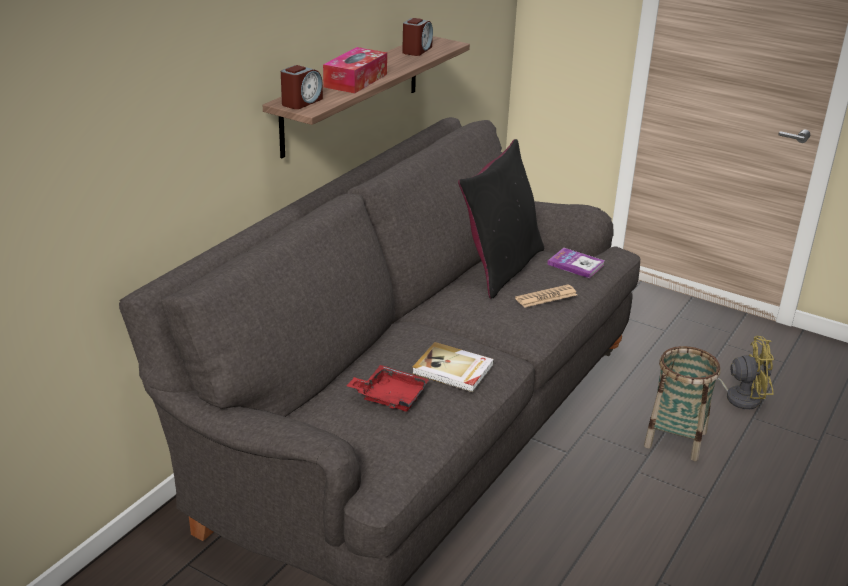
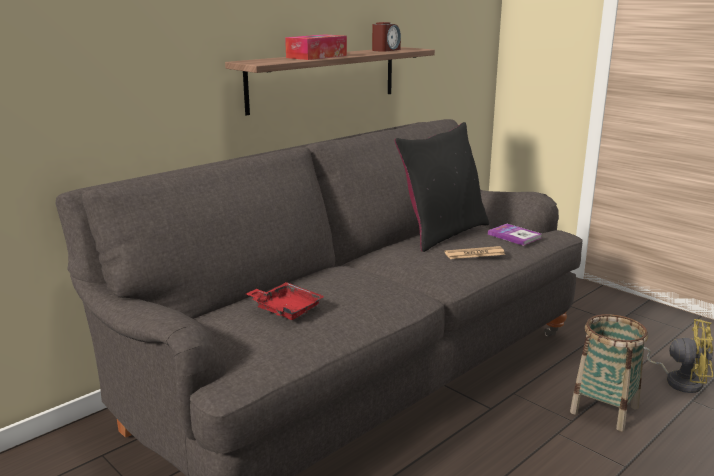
camera: 15 degrees right, 10 degrees down
alarm clock [281,65,323,109] -> none
book [412,342,494,392] -> none

